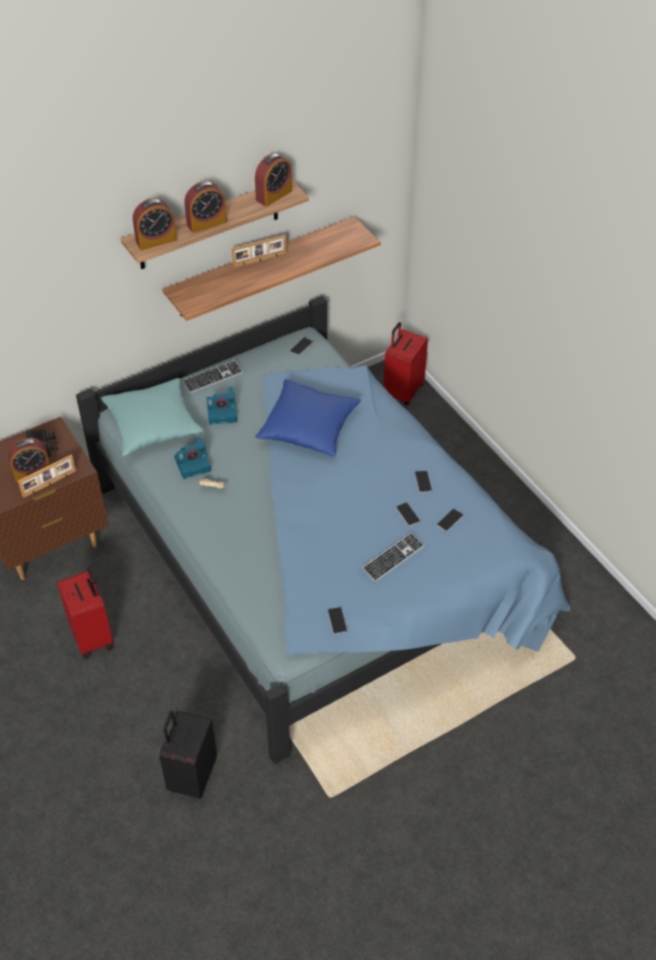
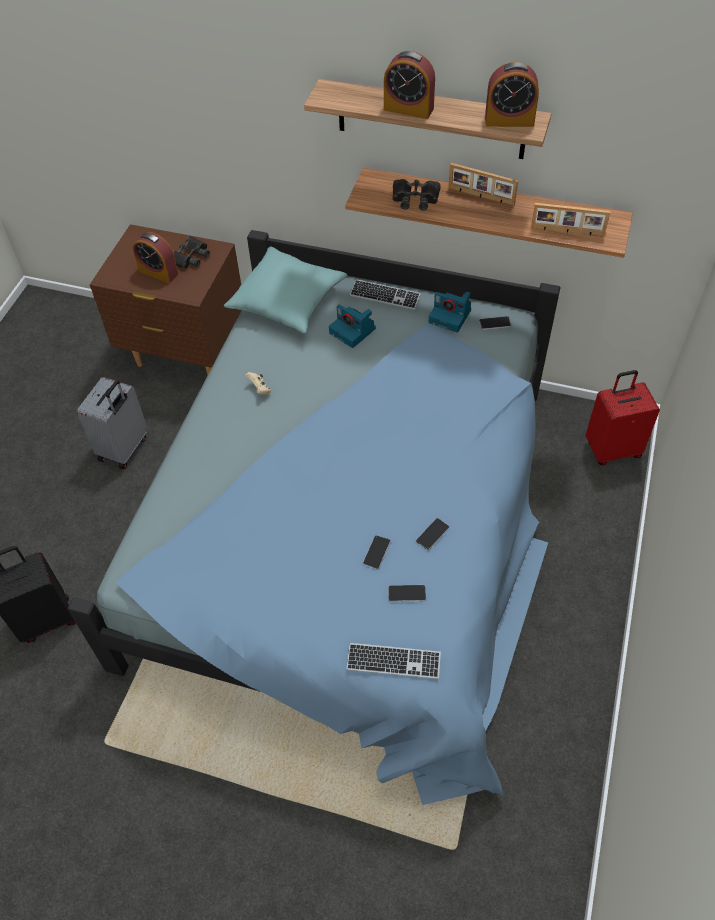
camera: 50 degrees right, 5 degrees up
picture frame [18,455,76,498] -> picture frame moved to [531,203,610,237]
red suitcase [57,567,113,659] -> grey suitcase [77,377,148,469]
alarm clock [133,198,177,250] -> none
camera [174,436,211,479] -> camera moved to [429,291,471,333]
blue pillow [255,379,361,457] -> none
phone [327,607,348,634] -> none
keyboard [362,532,425,582] -> keyboard moved to [347,643,441,679]
none -> black binoculars [392,179,441,211]

